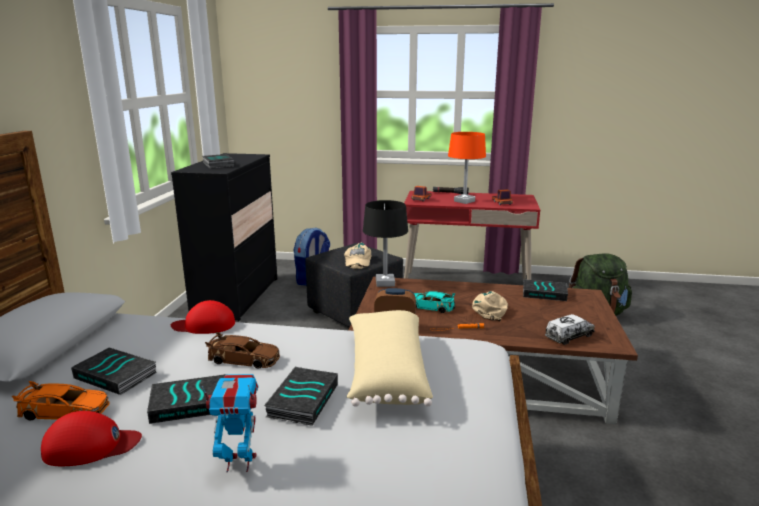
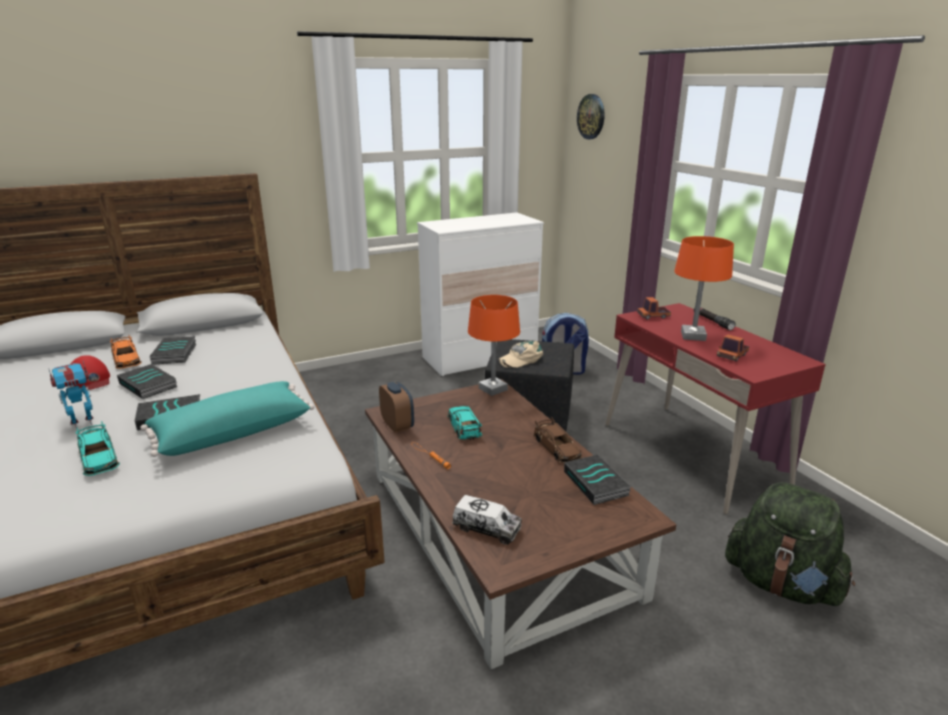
camera: 55 degrees right, 5 degrees up
black dresser [171,153,277,321] -> white dresser [417,212,544,377]
red cap [171,300,235,334] -> none
toy robot [202,374,259,473] -> toy robot turned 90 degrees counterclockwise [48,361,93,428]
book [203,154,234,169] -> none
brown toy car [205,332,280,369] -> brown toy car moved to [533,417,582,464]
beige pillow [347,310,433,407] -> turquoise pillow [140,381,314,457]
black table lamp [363,200,408,287] -> orange table lamp [468,295,520,396]
beige cap [472,291,508,321] -> none
none -> turquoise toy car [76,421,120,476]
none -> wall clock [577,94,605,139]

